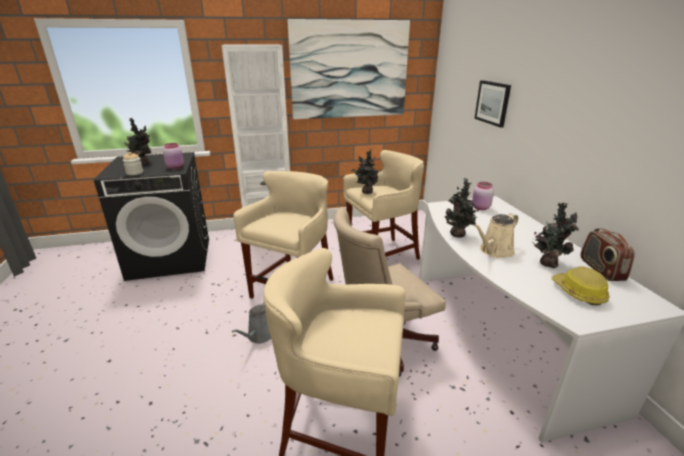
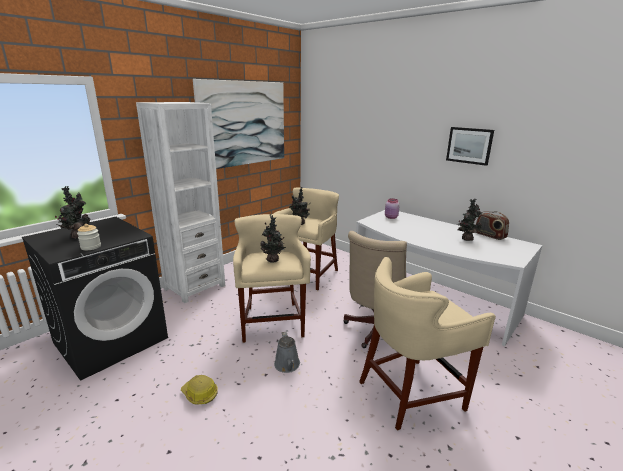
camera: 35 degrees left, 5 degrees down
pink jar [163,143,184,169] -> none
potted plant [444,178,478,238] -> potted plant moved to [260,214,286,263]
beige watering can [473,214,518,258] -> none
picture [474,80,511,128] -> picture moved to [446,127,494,166]
hard hat [551,266,610,306] -> hard hat moved to [181,375,218,405]

